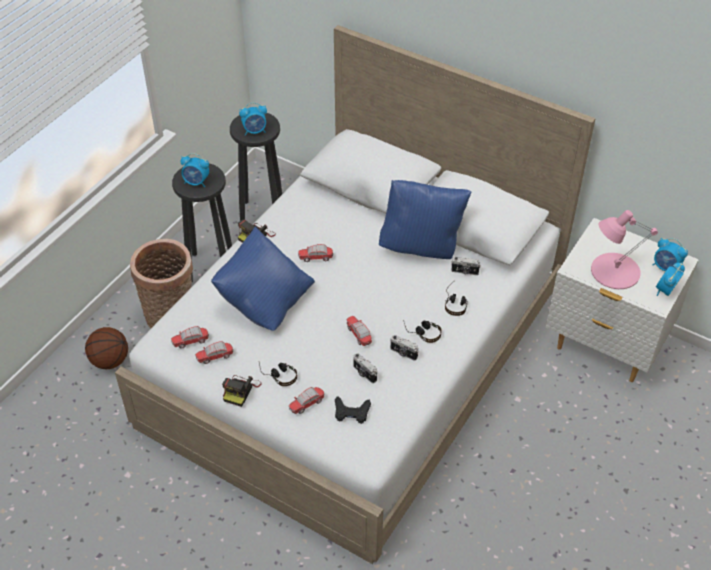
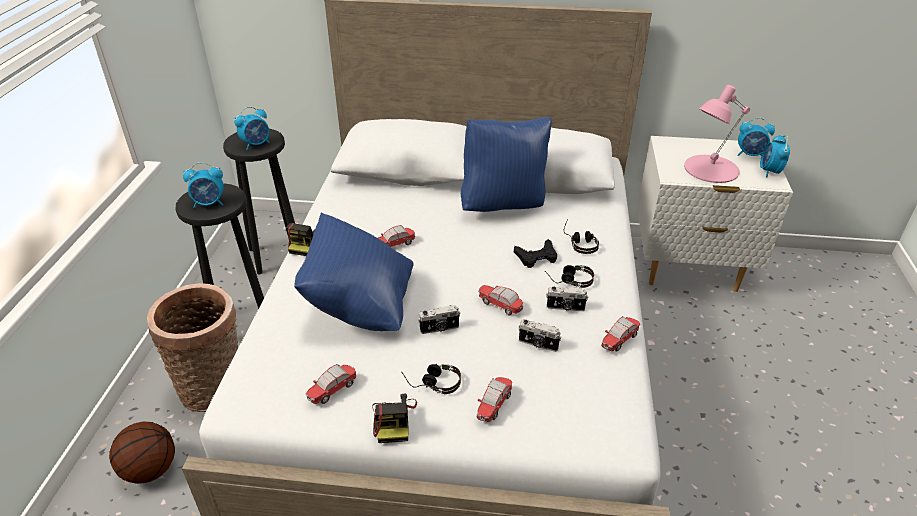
camera: 25 degrees left, 10 degrees down
toy car [171,326,209,348] -> toy car moved to [601,316,640,352]
black game controller [335,396,371,424] -> black game controller moved to [514,239,557,268]
camera [451,257,481,275] -> camera moved to [418,305,460,334]

